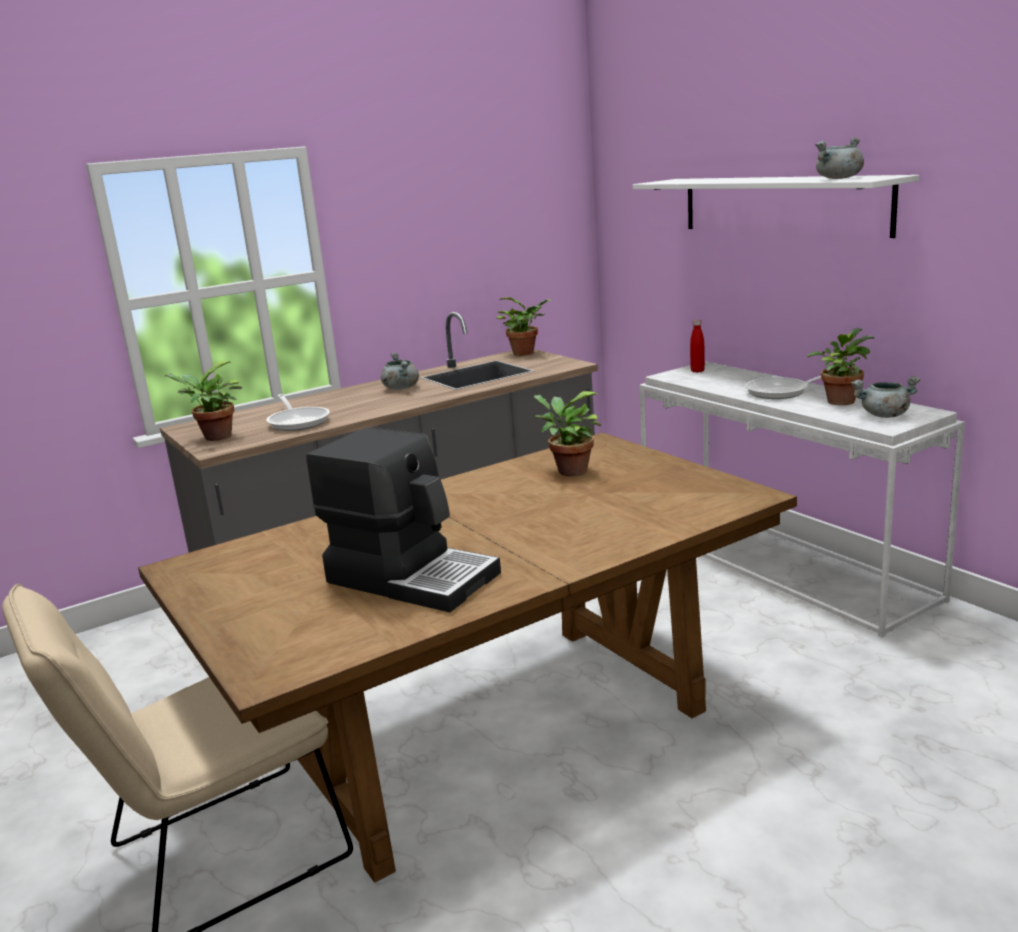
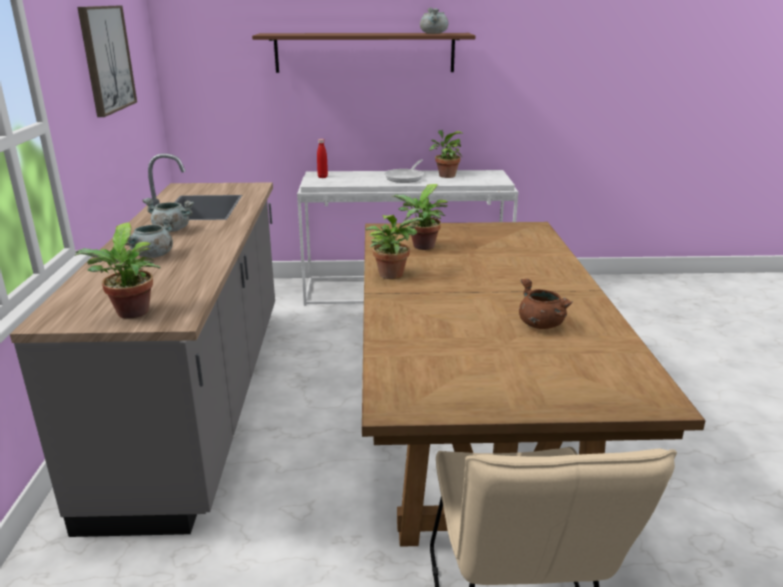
camera: 60 degrees left, 5 degrees up
frying pan [266,394,330,431] -> none
coffee machine [306,427,501,612] -> brown cooking pot [519,279,573,329]
potted plant [496,297,551,356] -> potted plant moved to [365,208,423,279]
white shelf [633,175,919,238] -> brown shelf [252,33,476,73]
grey cooking pot [851,376,920,418] -> grey cooking pot moved to [126,216,173,258]
none -> picture [77,6,137,117]

